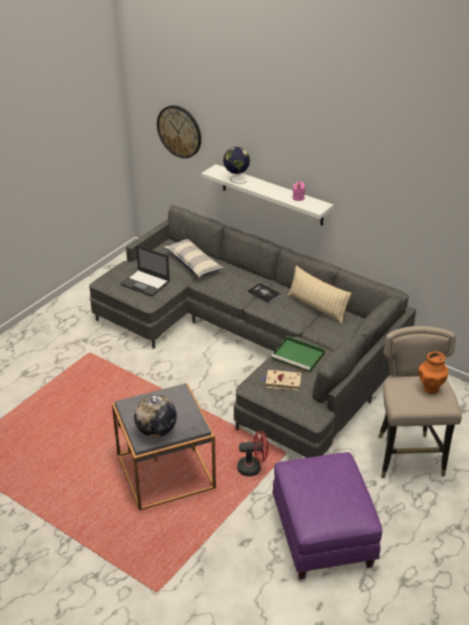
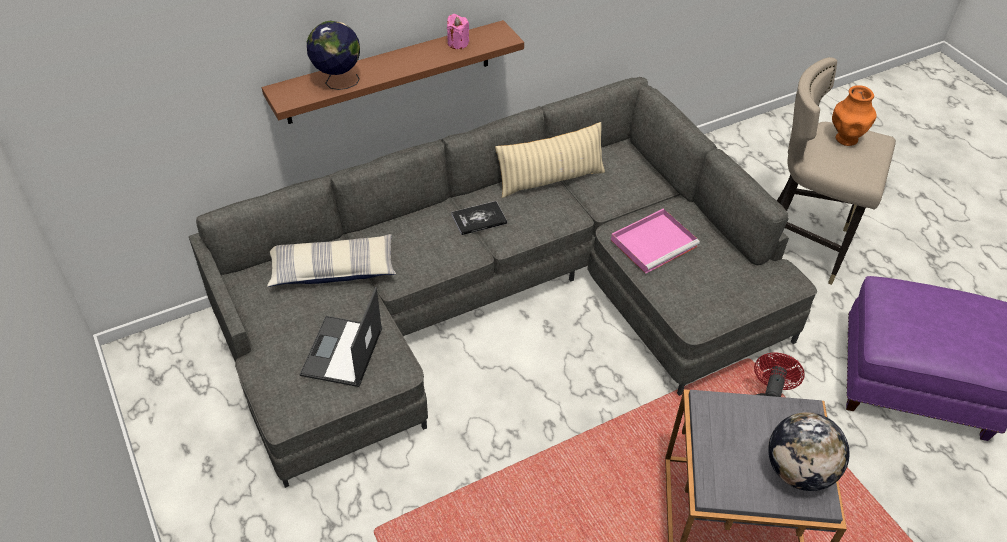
camera: 65 degrees left, 10 degrees up
laptop [121,245,170,297] -> laptop turned 135 degrees clockwise [299,287,382,387]
wall clock [157,105,201,158] -> none
white shelf [201,164,333,226] -> brown shelf [262,20,524,124]
beige book [260,370,301,391] -> none
green tray [271,336,325,373] -> pink tray [611,208,700,274]

